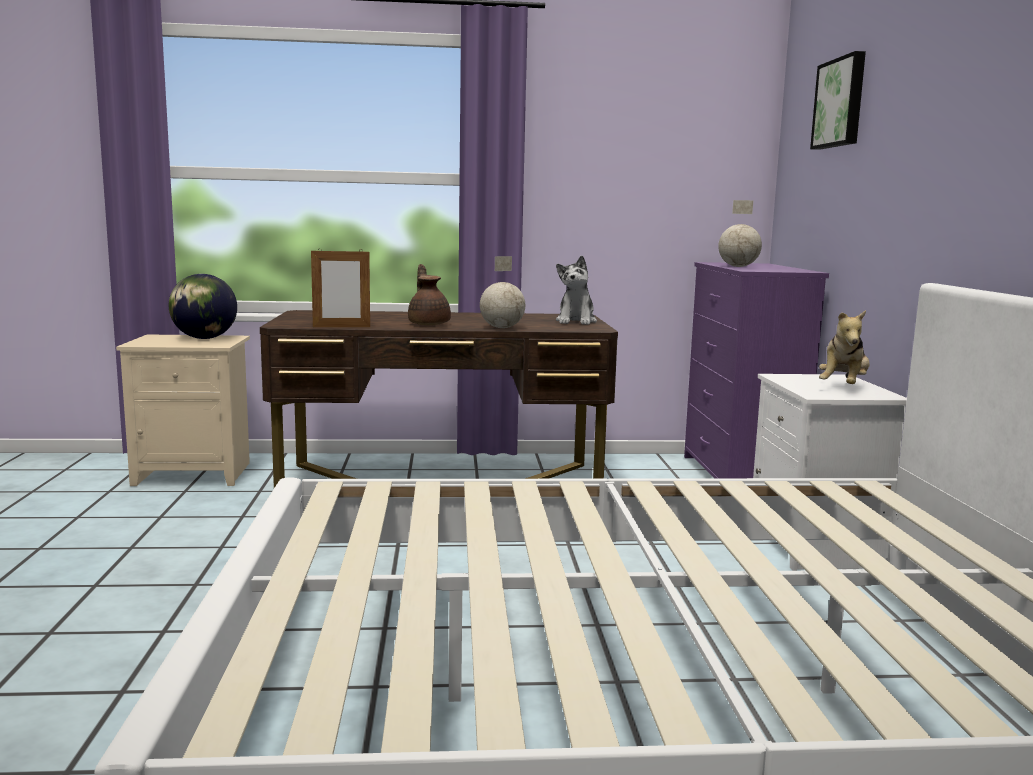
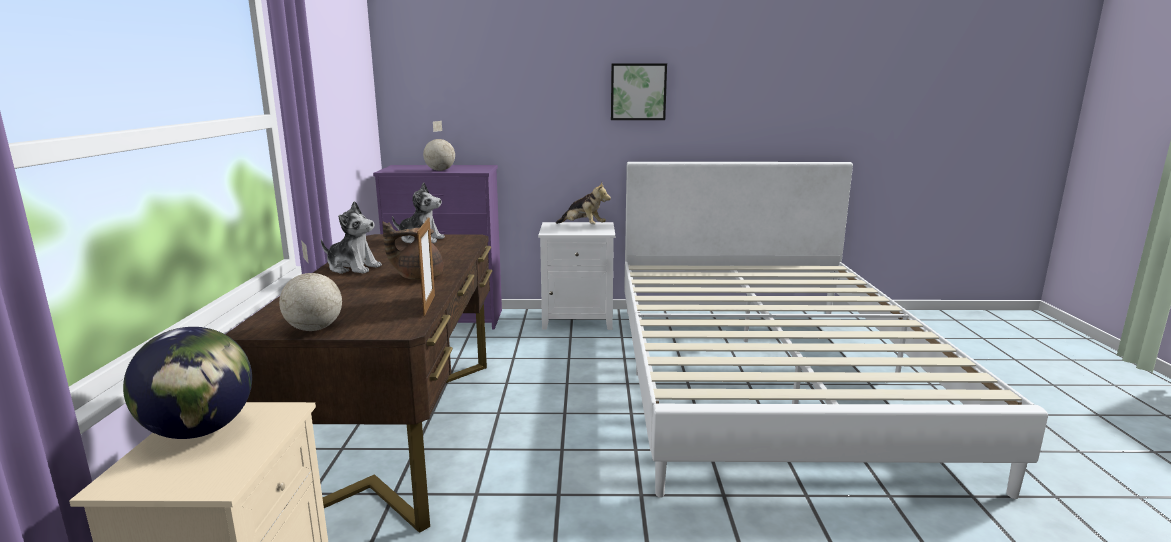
camera: 85 degrees left, 5 degrees up
globe [480,256,525,328] -> globe moved to [279,240,342,331]
picture [810,51,866,150] -> picture moved to [611,63,667,120]
none -> plush toy [321,201,382,274]

